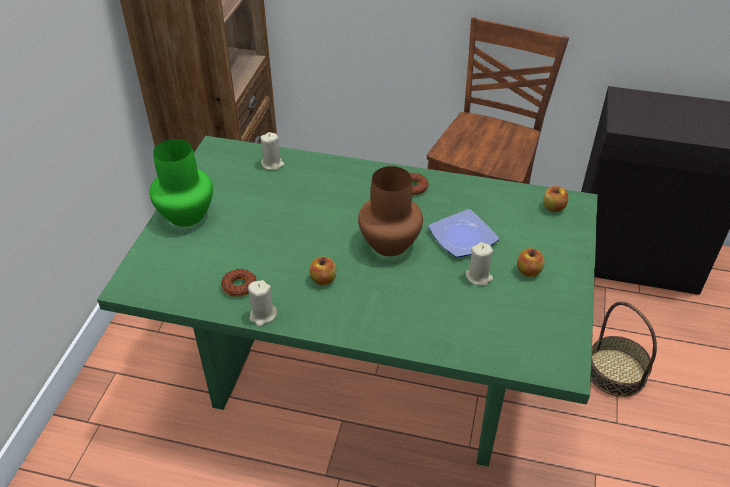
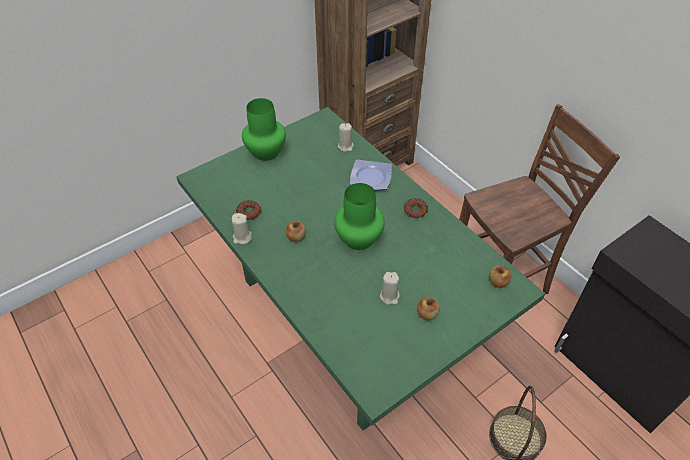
camera: 40 degrees right, 5 degrees up
brown vase [358,166,423,256] -> green vase [334,183,385,250]
plate [428,209,499,257] -> plate moved to [350,160,392,190]

